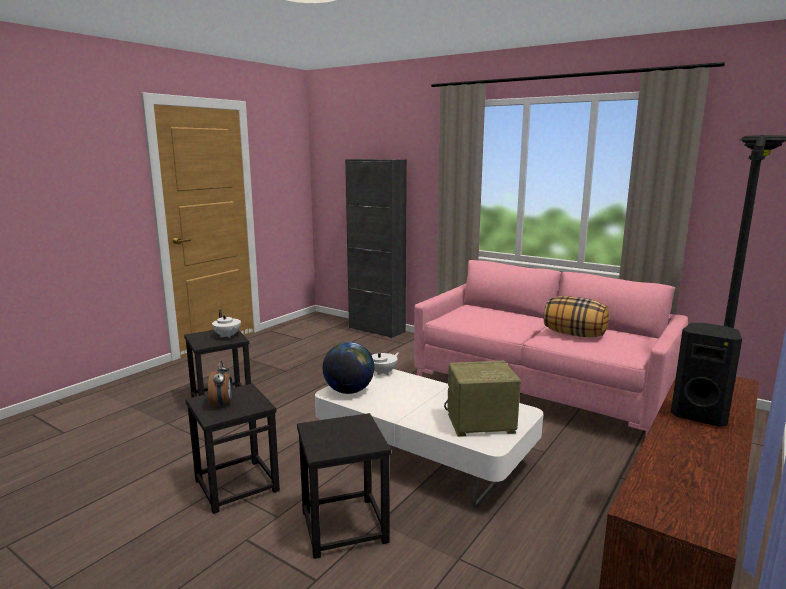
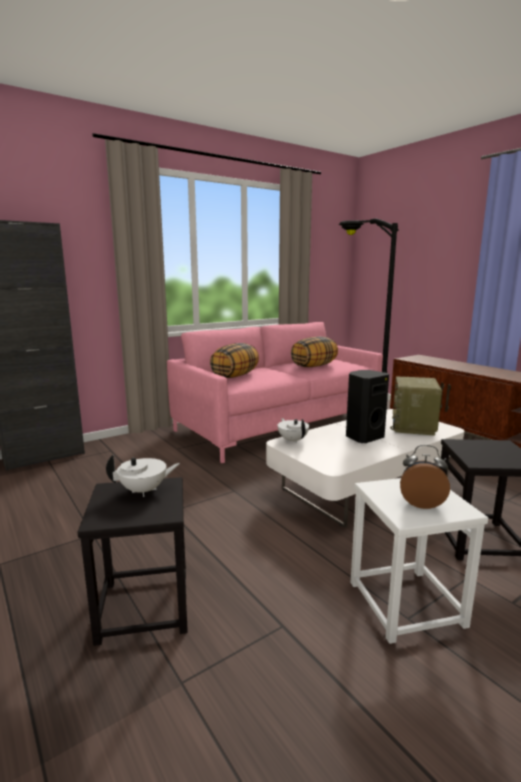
camera: 70 degrees left, 0 degrees up
black stool [185,384,280,514] -> white stool [350,478,488,644]
globe [323,342,374,394] -> none
black speaker [671,323,742,427] -> black speaker moved to [346,370,389,443]
none -> pillow [210,343,259,378]

